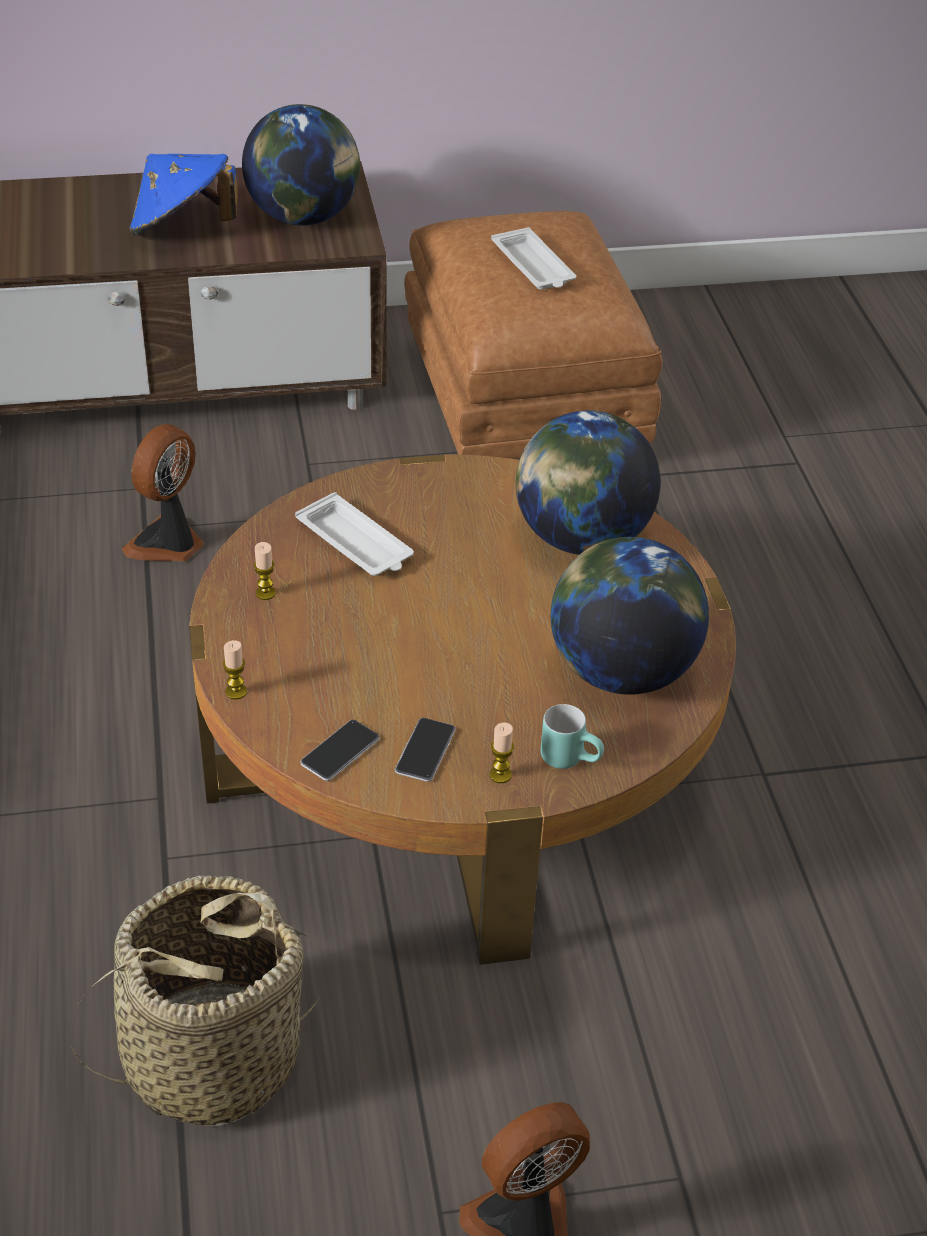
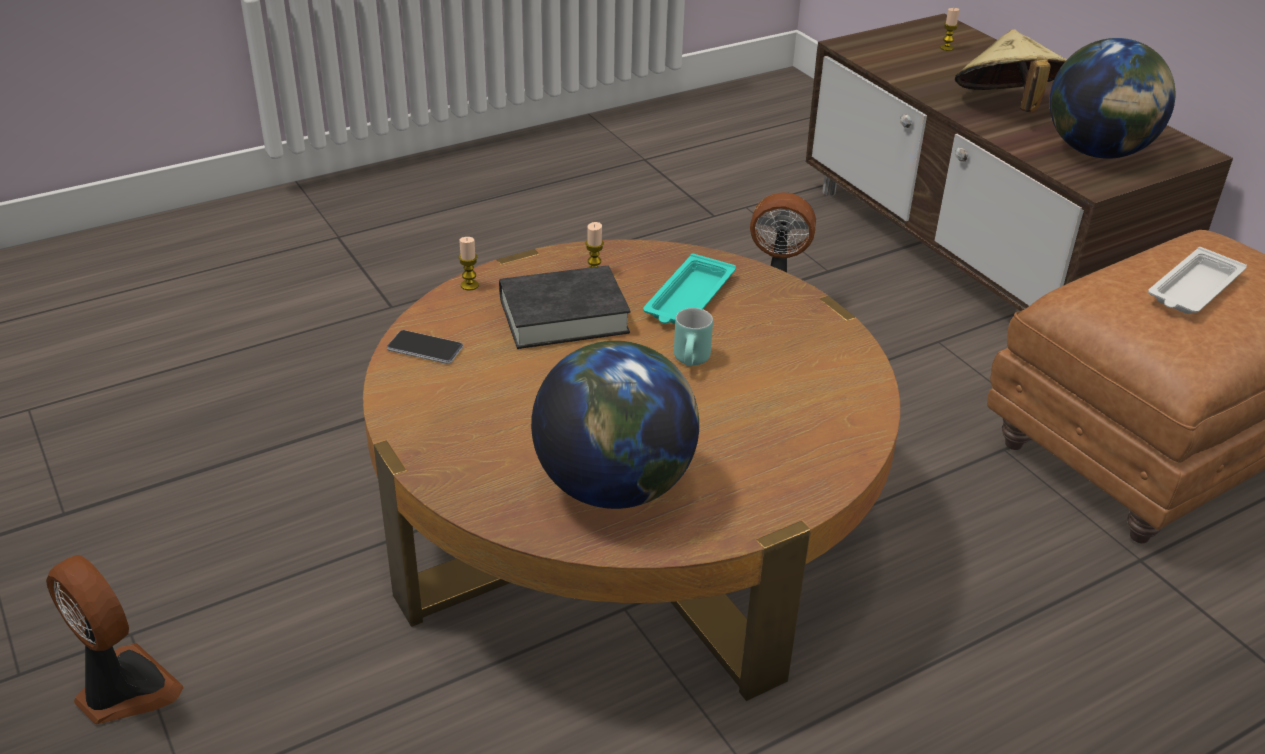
camera: 70 degrees right, 5 degrees down
basket [68,876,321,1126] -> none
blue hat [129,154,238,235] -> beige hat [955,29,1067,113]
white tray [295,492,414,576] -> turquoise tray [643,253,736,324]
phone [395,718,455,782] -> none
candle [490,722,514,783] -> candle moved to [940,8,960,51]
globe [516,411,661,555] -> none
turquoise mug [541,704,604,769] -> turquoise mug moved to [674,308,713,366]
none -> black book [499,265,631,349]

